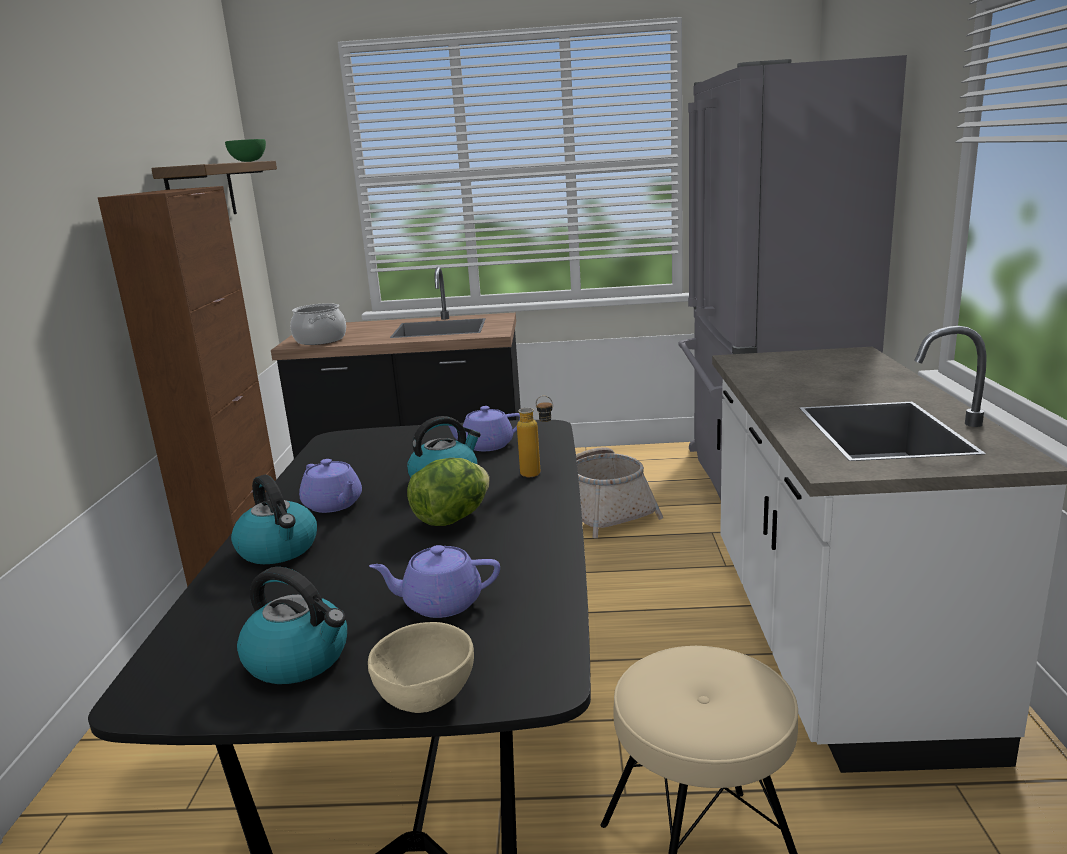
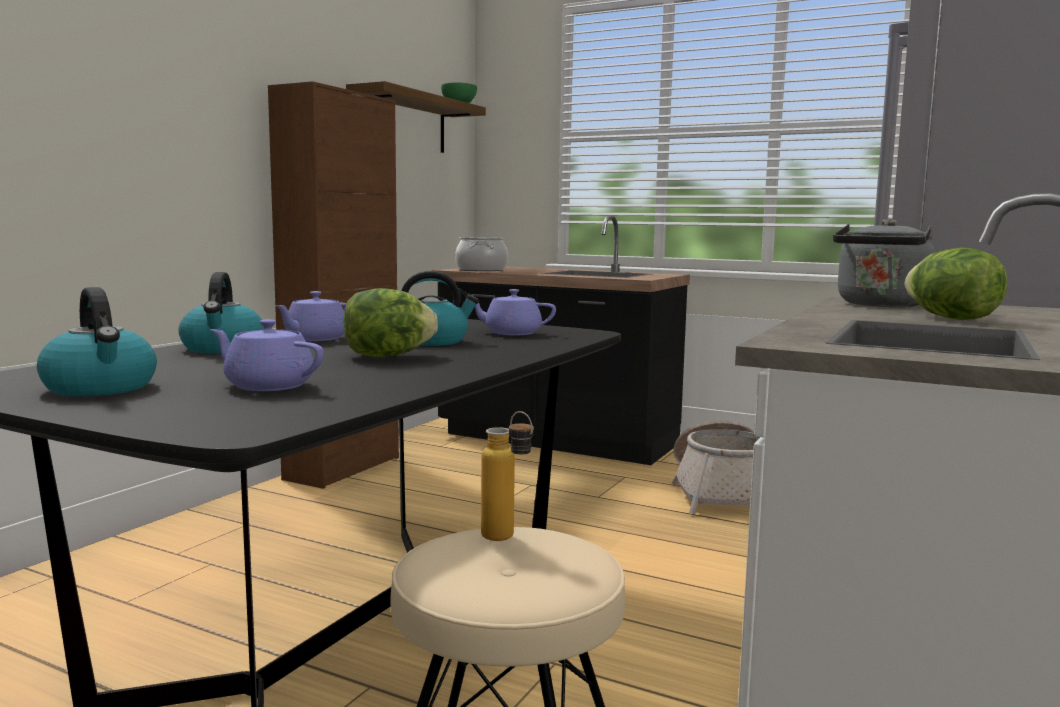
camera: 25 degrees right, 10 degrees down
purple teapot [299,459,362,513] -> purple teapot turned 45 degrees clockwise [275,291,347,341]
beige bowl [368,622,474,713] -> none
bottle [517,396,553,477] -> bottle moved to [481,411,534,541]
none -> grey kettle [833,219,935,307]
none -> lettuce [905,248,1007,320]

